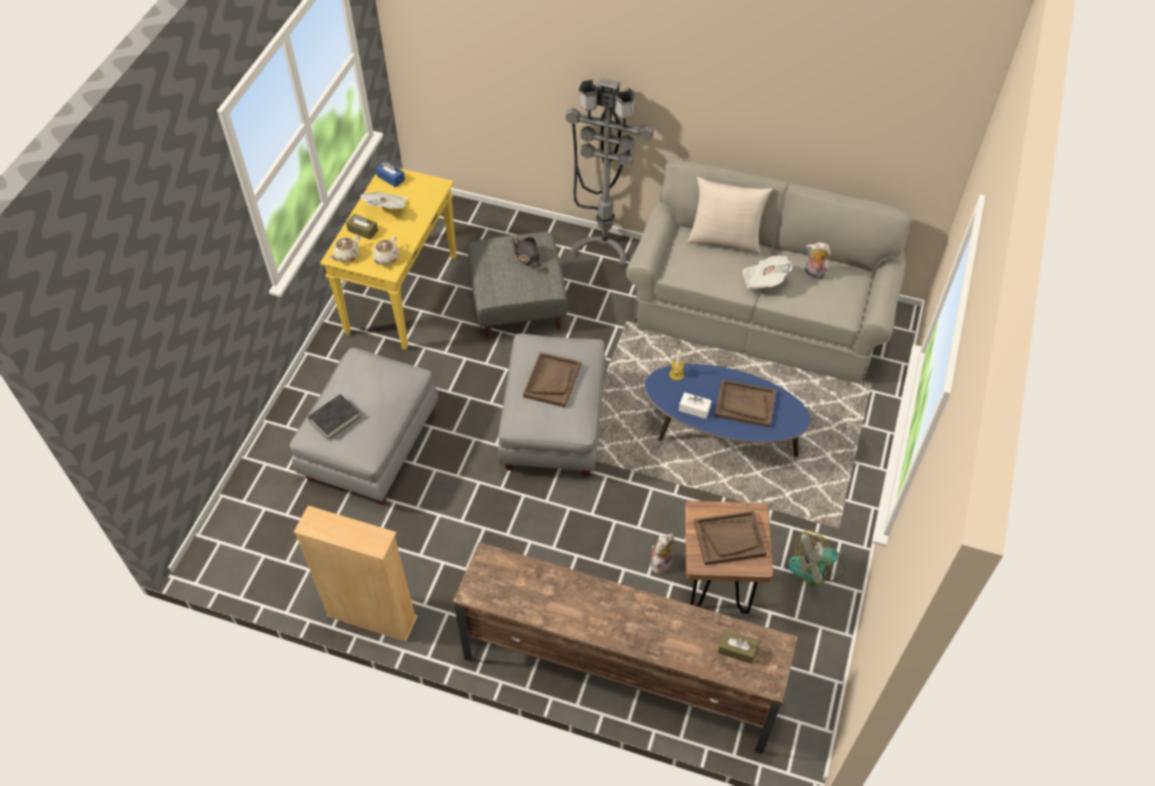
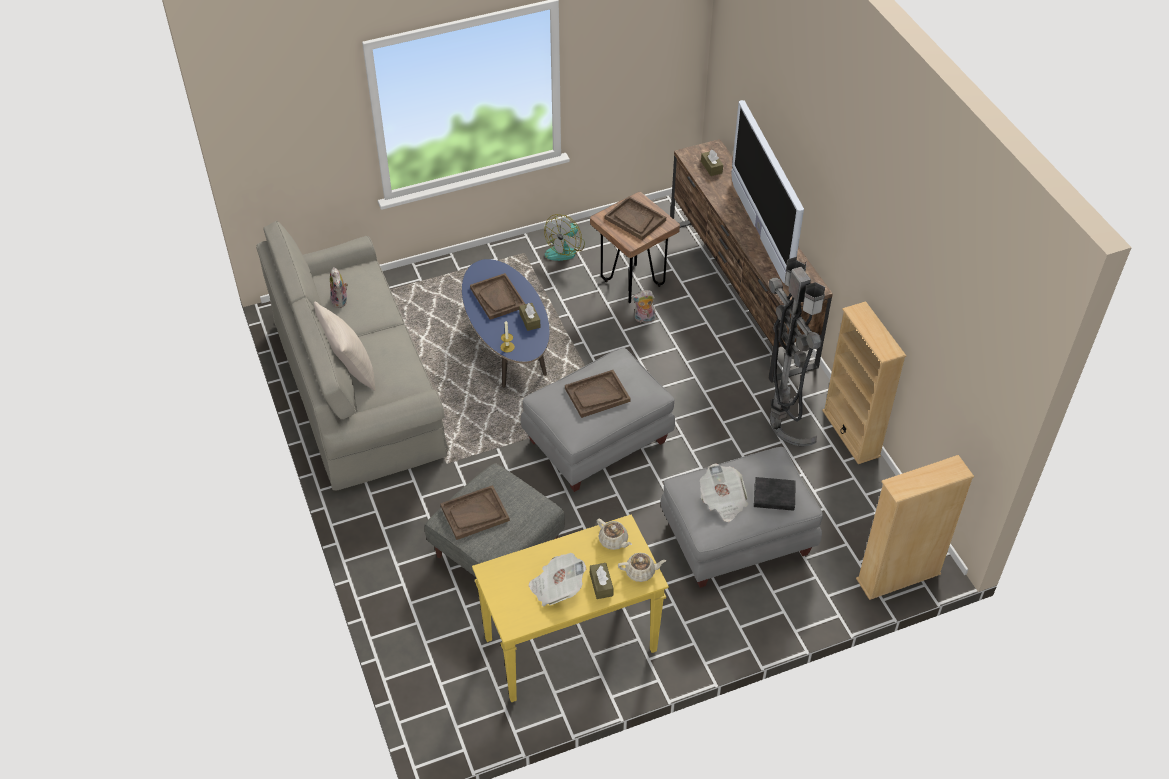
camera: 130 degrees left, 5 degrees down
beige teapot [373,236,400,265] -> beige teapot turned 60 degrees clockwise [597,519,632,550]
blue tissue box [375,161,405,188] -> none
black hat [511,237,544,270] -> brown tray [440,485,510,540]
grey floor lamp [566,78,654,268] -> grey floor lamp moved to [769,257,825,446]
white tissue box [679,392,712,419] -> brown tissue box [519,303,540,331]
newspaper [742,256,792,289] -> newspaper moved to [700,463,748,522]
fan [788,530,846,586] -> fan turned 90 degrees clockwise [544,214,585,261]
none -> television [732,100,804,284]
none -> beige bookcase [856,455,974,600]

